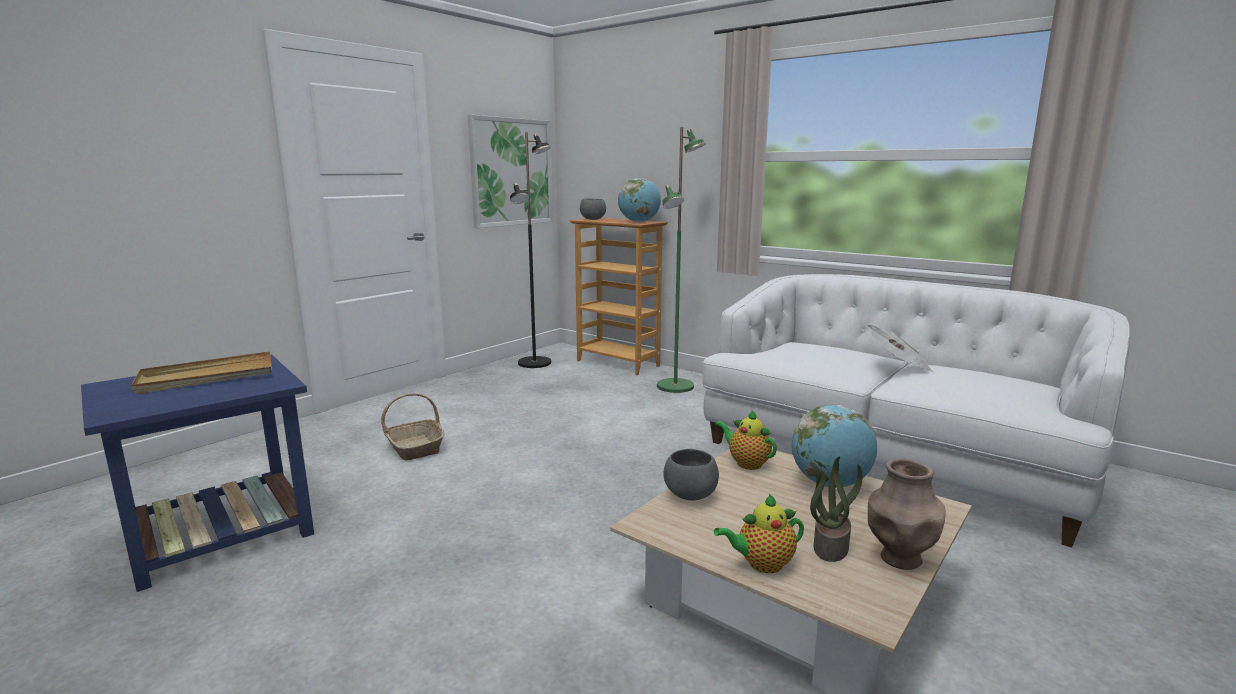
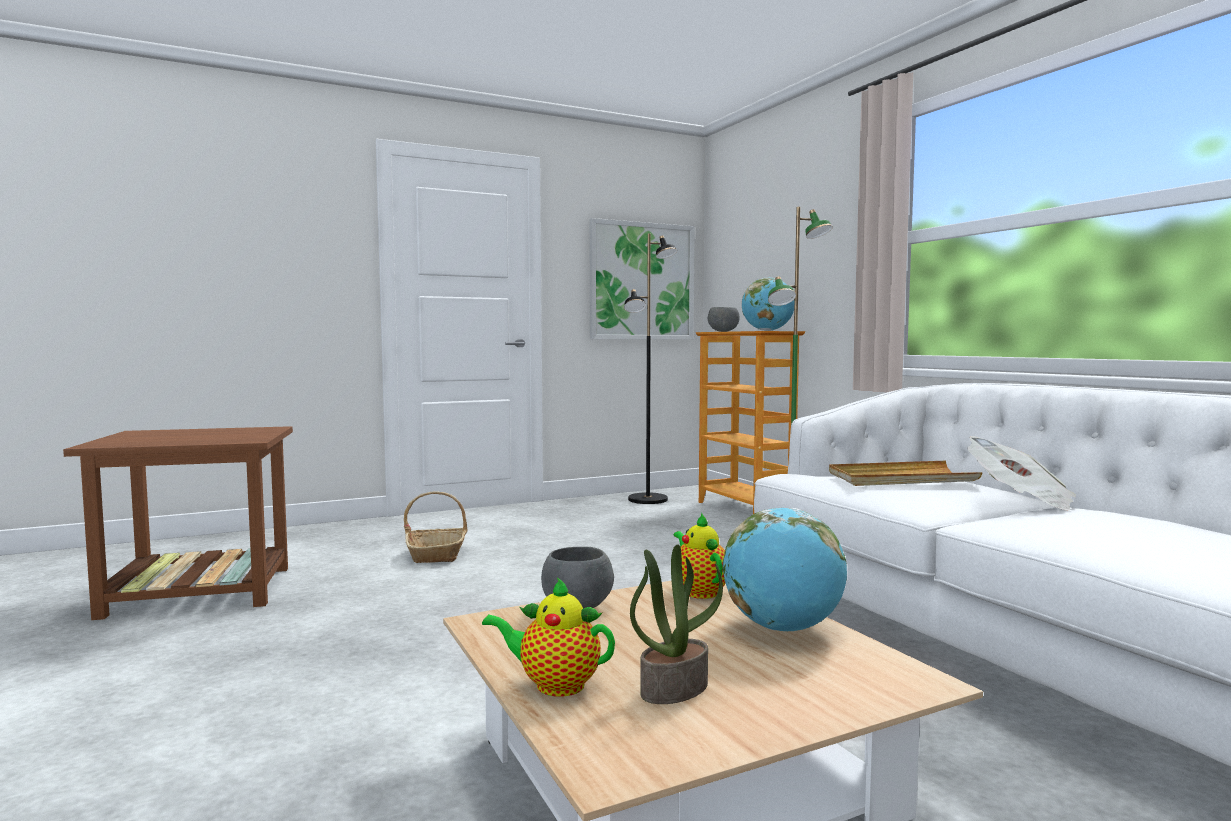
camera: 25 degrees right, 10 degrees down
blue side table [81,354,314,592] -> brown side table [63,426,293,620]
beige tray [132,351,272,394] -> beige tray moved to [829,461,983,486]
brown vase [868,458,946,570] -> none

